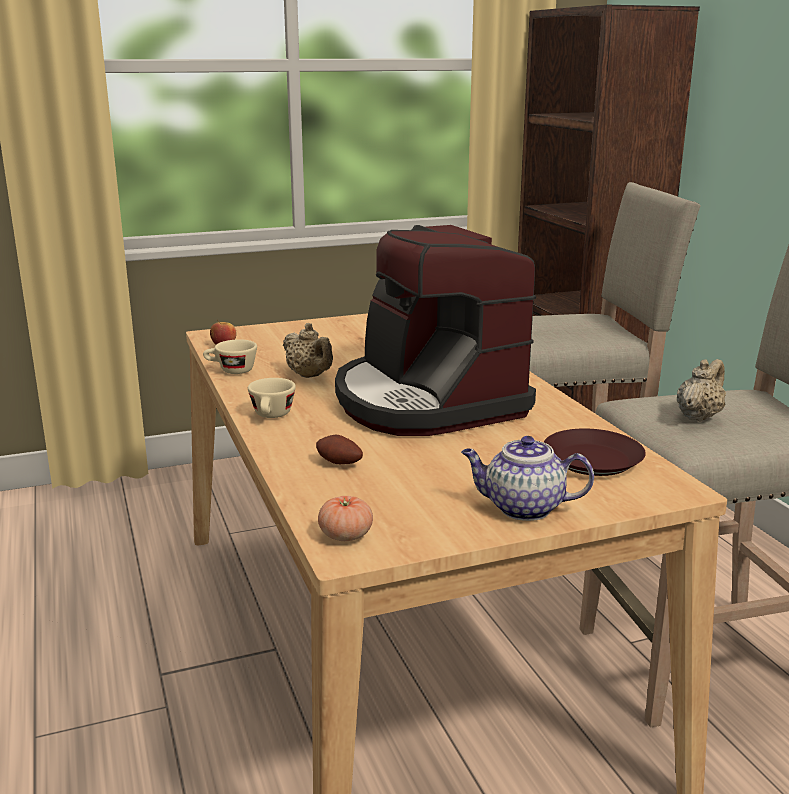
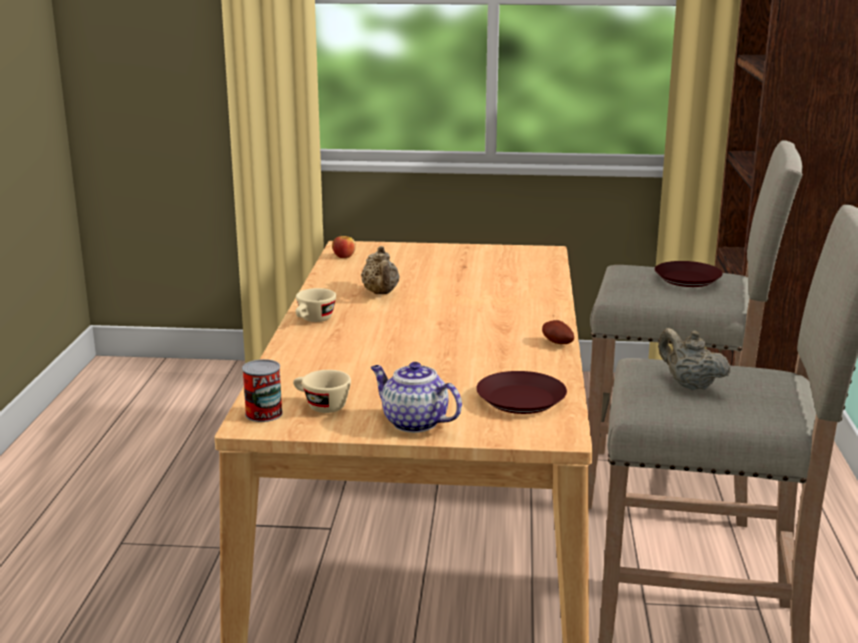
camera: 25 degrees right, 0 degrees up
beige cup [203,339,257,374] -> beige cup moved to [293,370,351,413]
potato [316,435,363,464] -> potato moved to [542,320,574,344]
tomato [318,496,373,541] -> can [242,359,283,422]
coffee machine [335,225,536,436] -> none
beige teapot [677,359,726,422] -> beige teapot turned 105 degrees counterclockwise [658,328,731,390]
none -> brown plate [655,261,723,287]

